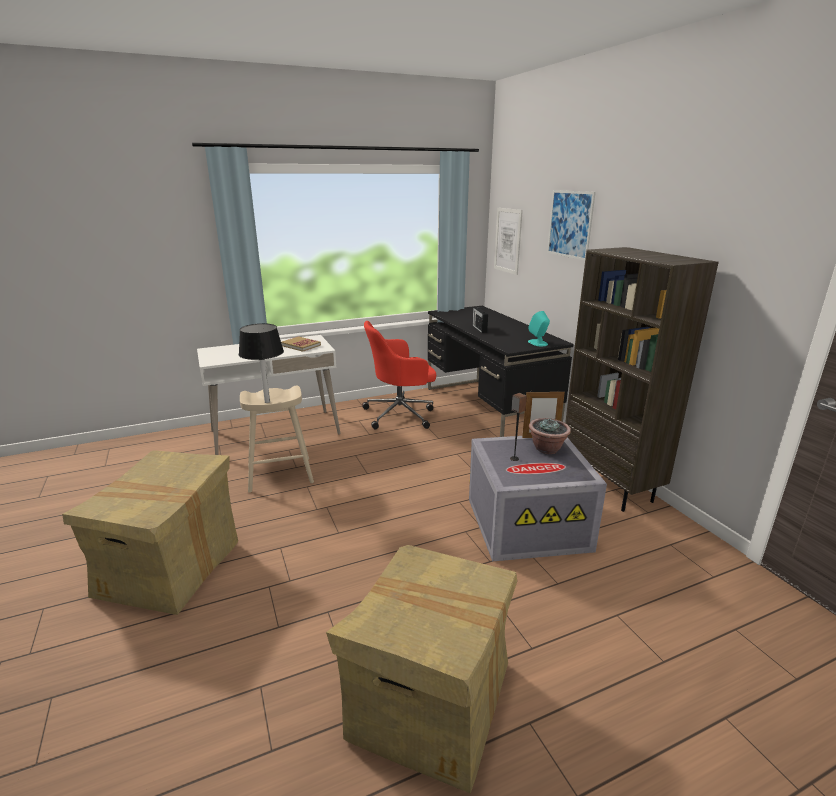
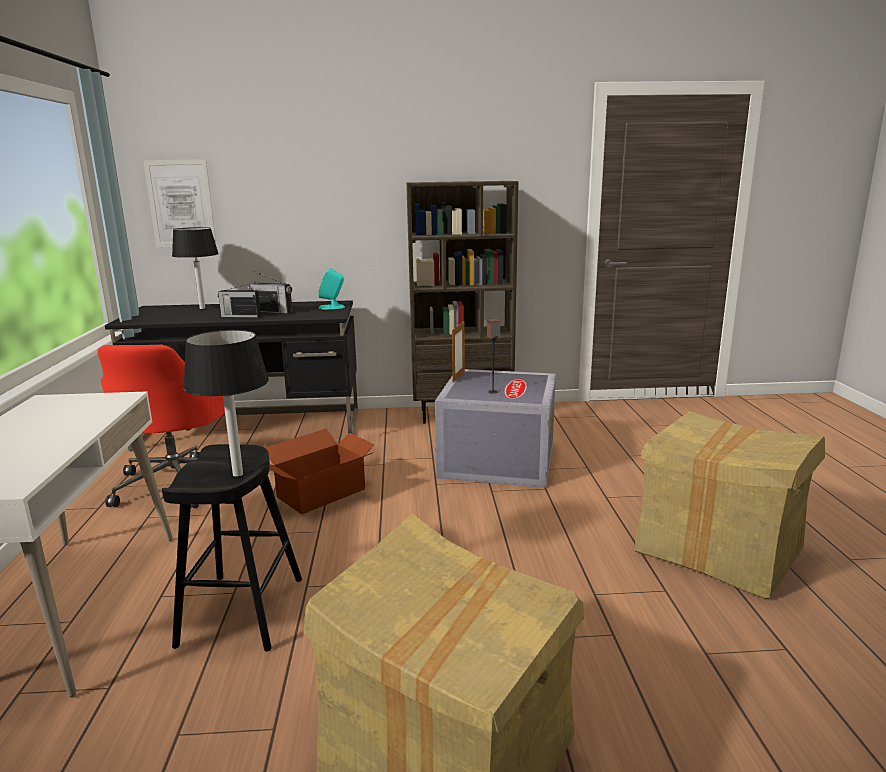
camera: 70 degrees left, 5 degrees down
beige stool [240,386,314,493] -> black stool [162,444,302,651]
book [281,336,321,352] -> none
potted plant [529,418,571,454] -> none
picture [547,190,596,260] -> none
none -> black table lamp [172,227,219,309]
none -> radio [247,271,292,314]
none -> cardboard box [265,429,375,514]

